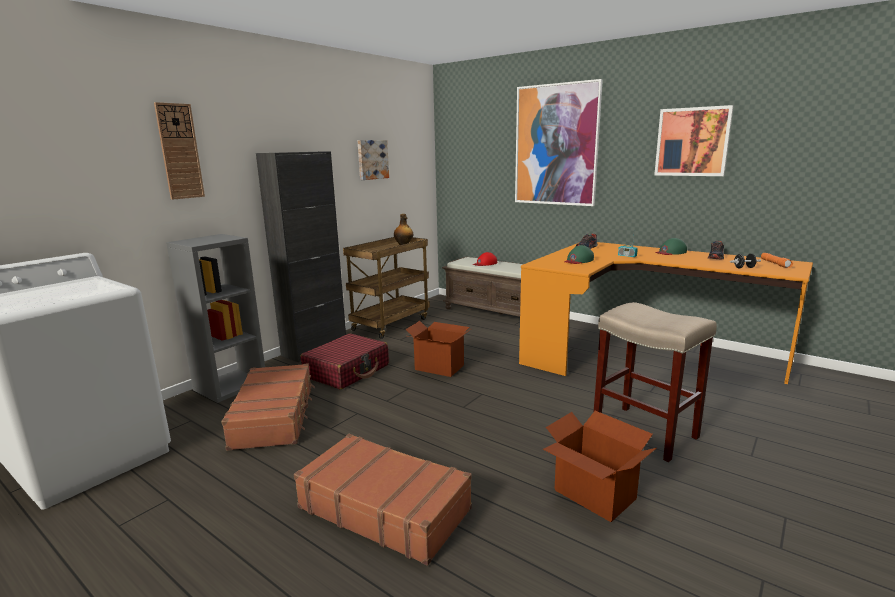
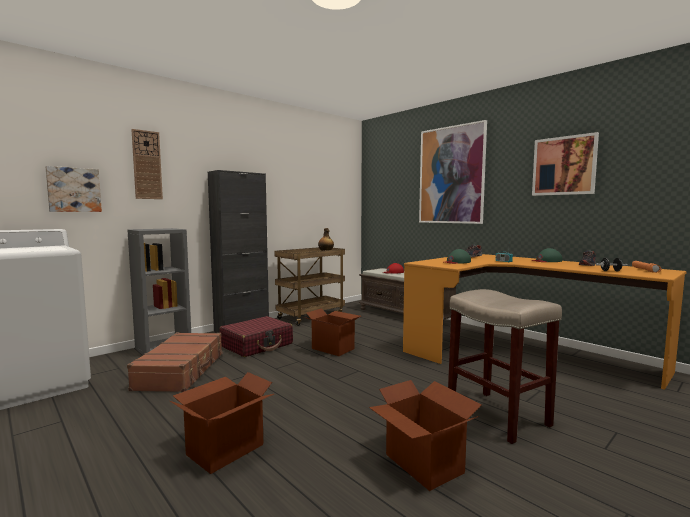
camera: 10 degrees right, 10 degrees down
brown suitcase [294,434,472,566] -> cardboard box [170,372,274,474]
picture [357,140,389,180] -> picture moved to [46,166,102,212]

